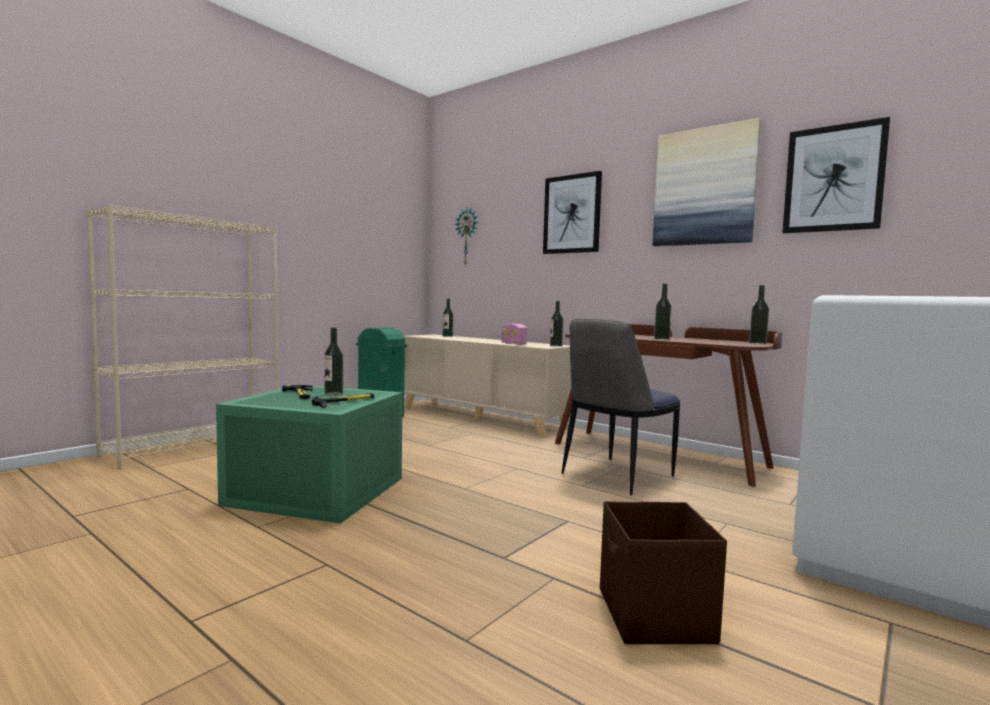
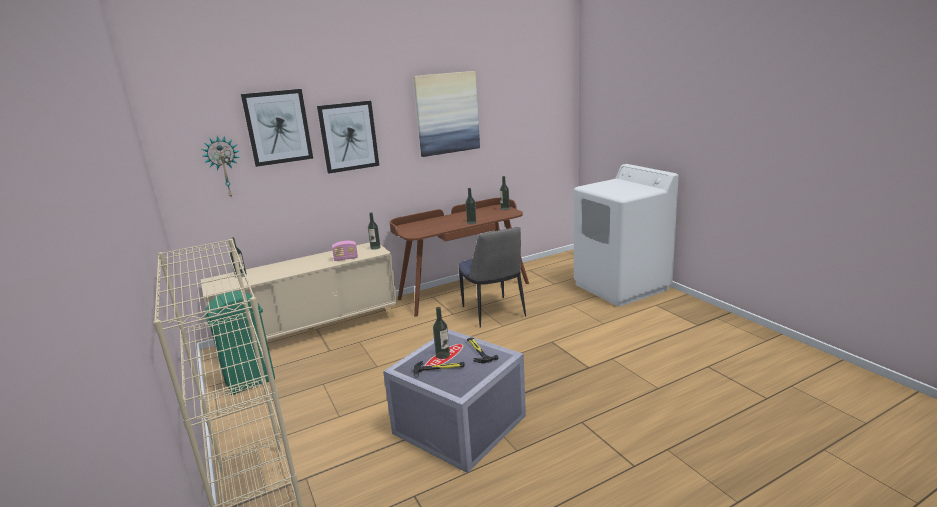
camera: 65 degrees left, 15 degrees up
green storage box [216,386,403,524] -> grey storage box [383,329,526,473]
brown storage box [600,501,727,644] -> none
picture [782,117,890,233] -> picture moved to [241,89,313,167]

